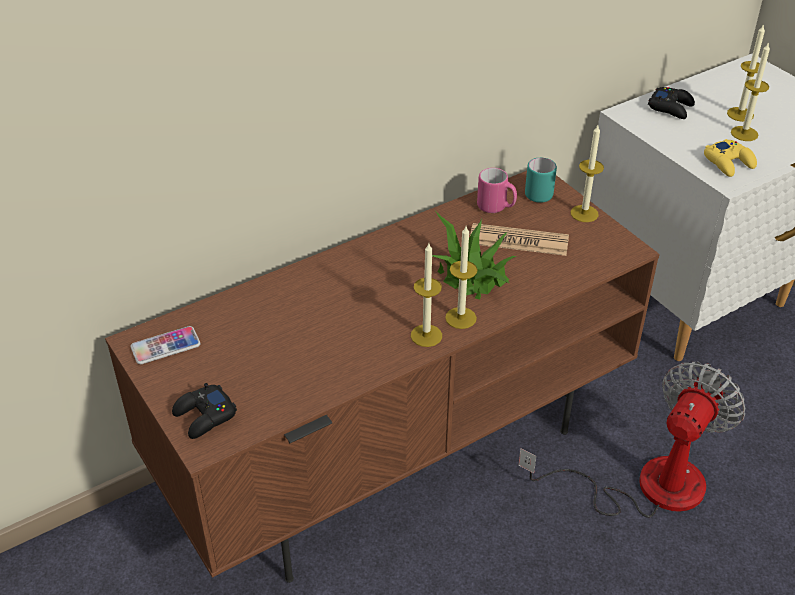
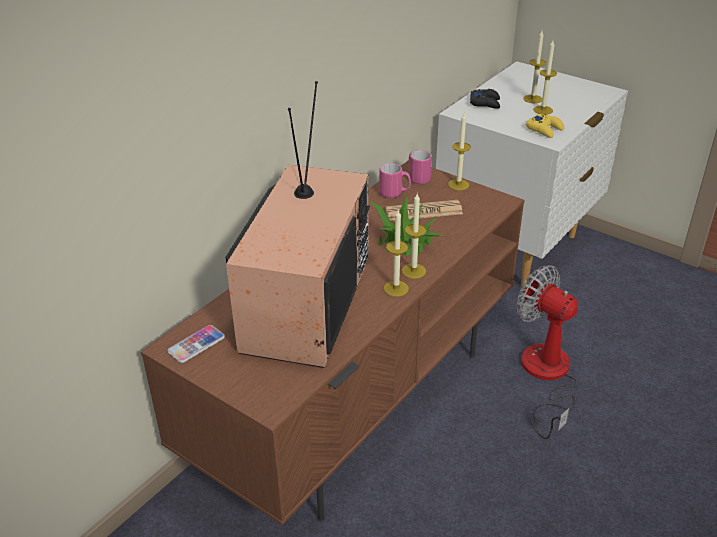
camera: 20 degrees left, 5 degrees down
black game controller [172,383,237,439] -> none
fan [518,362,746,518] -> fan turned 60 degrees counterclockwise [516,265,578,439]
turquoise mug [525,158,557,203] -> pink mug [409,150,432,184]
none -> television [226,81,370,368]

